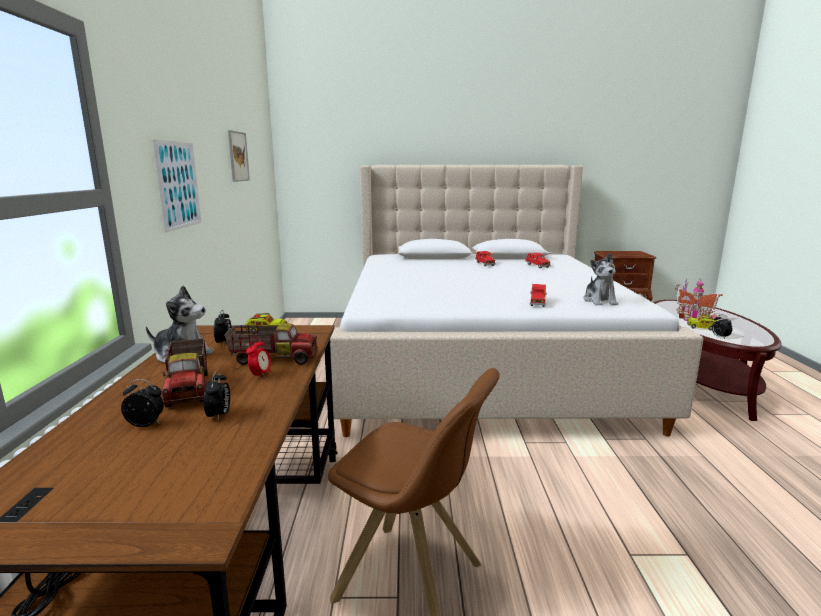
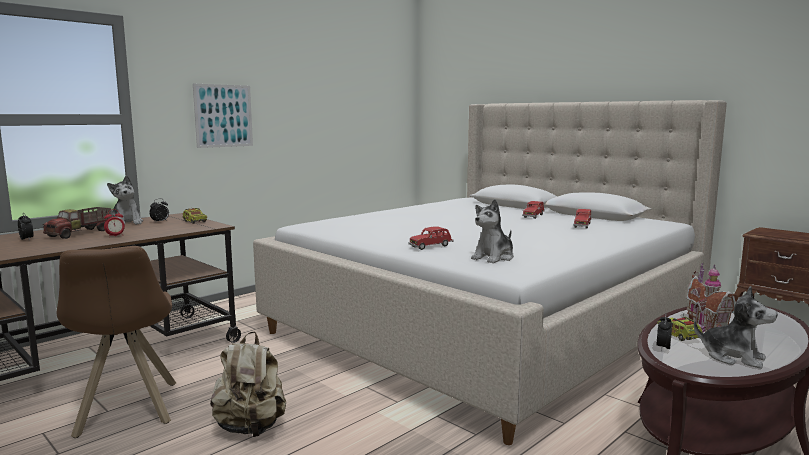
camera: 45 degrees right, 5 degrees down
alarm clock [204,370,230,420] -> none
toy truck [224,323,318,365] -> none
picture [228,130,250,182] -> none
none -> beige backpack [210,331,286,437]
none -> plush toy [694,286,778,369]

